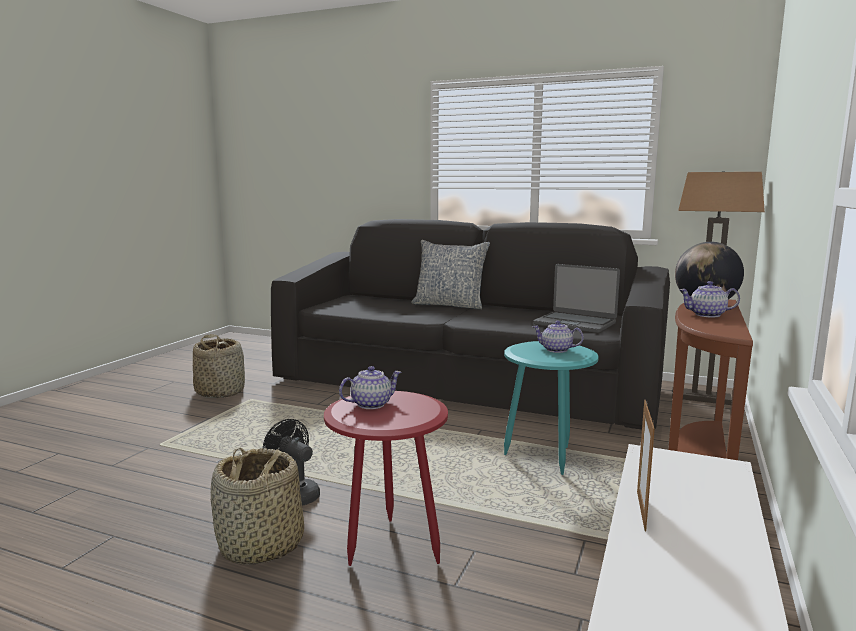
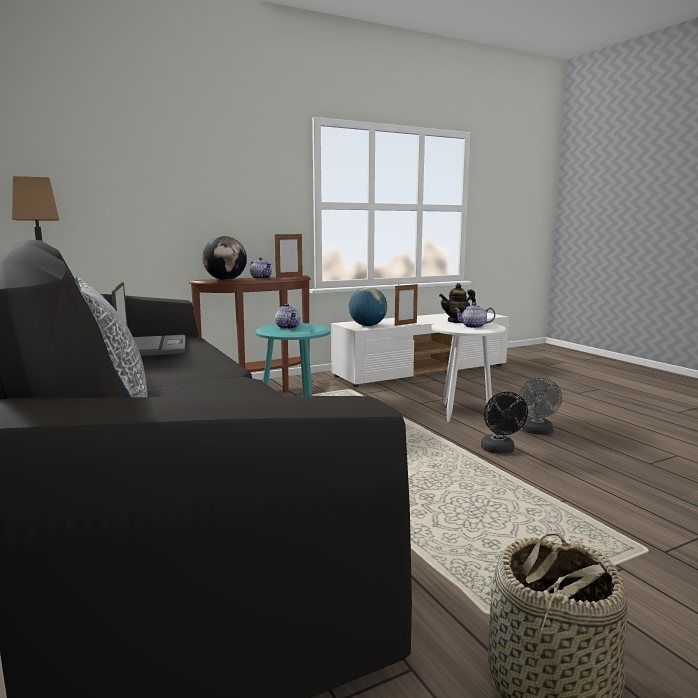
camera: 140 degrees left, 0 degrees up
basket [211,447,304,565] -> grey fan [519,377,562,435]
red side table [324,391,448,566] -> white side table [431,321,506,422]
none -> picture frame [275,234,303,278]
none -> globe [349,287,387,326]
none -> teapot [439,283,476,323]

